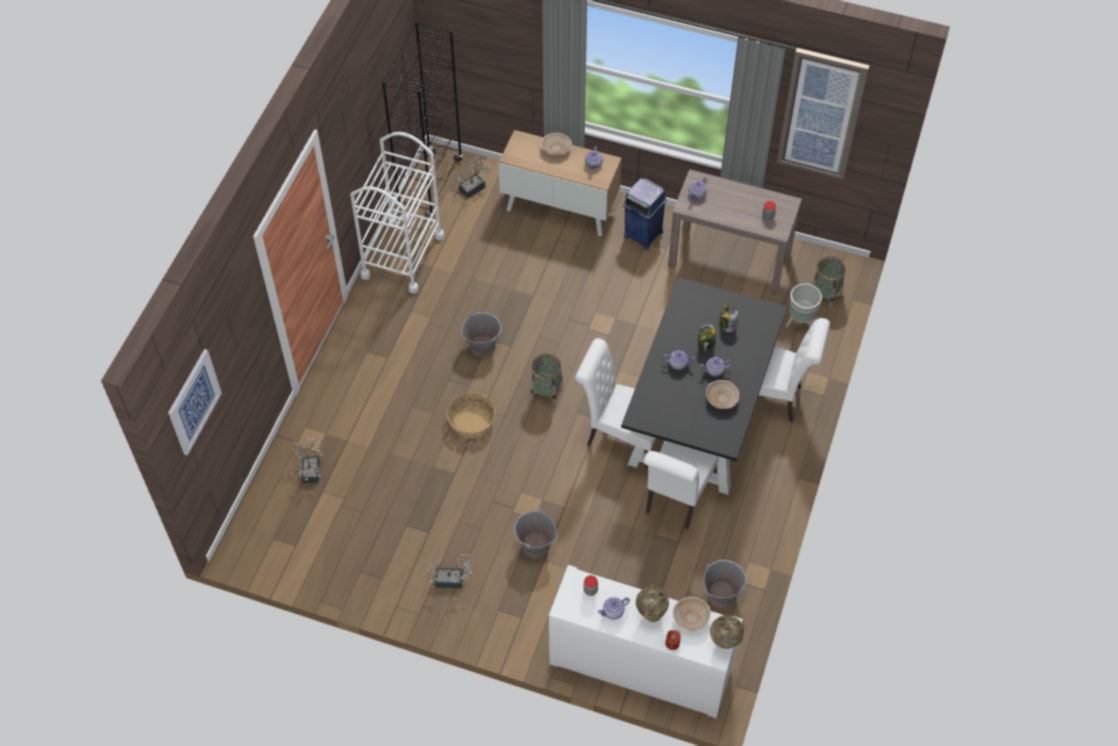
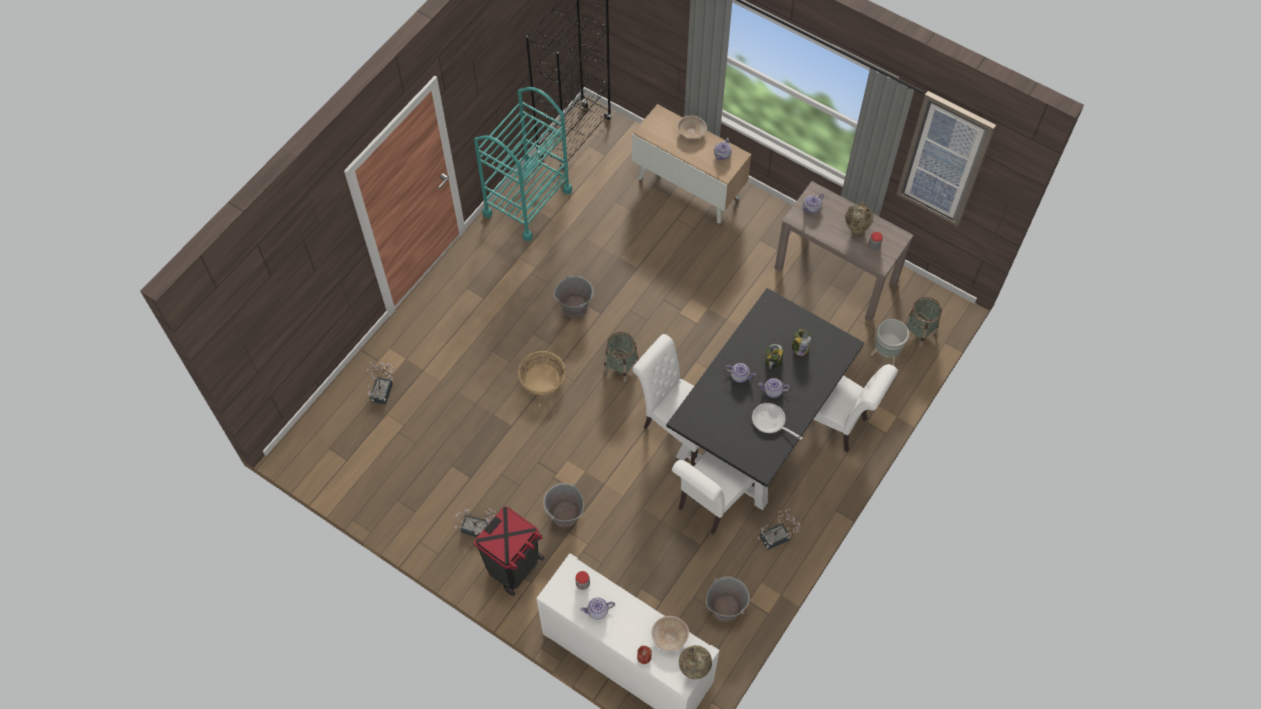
camera: 15 degrees right, 5 degrees up
picture [168,349,222,455] -> none
white cart [350,132,444,294] -> turquoise cart [474,87,572,241]
potted plant [456,156,491,198] -> potted plant moved to [757,509,800,550]
blue trash can [623,178,667,250] -> none
beige vase [636,584,669,622] -> beige vase moved to [845,202,874,236]
beige bowl [706,380,739,409] -> frying pan [752,403,802,440]
none -> black trash can [474,506,545,596]

